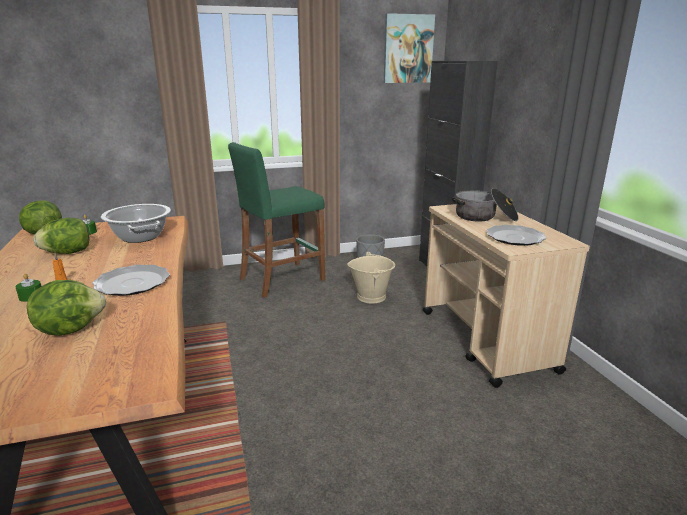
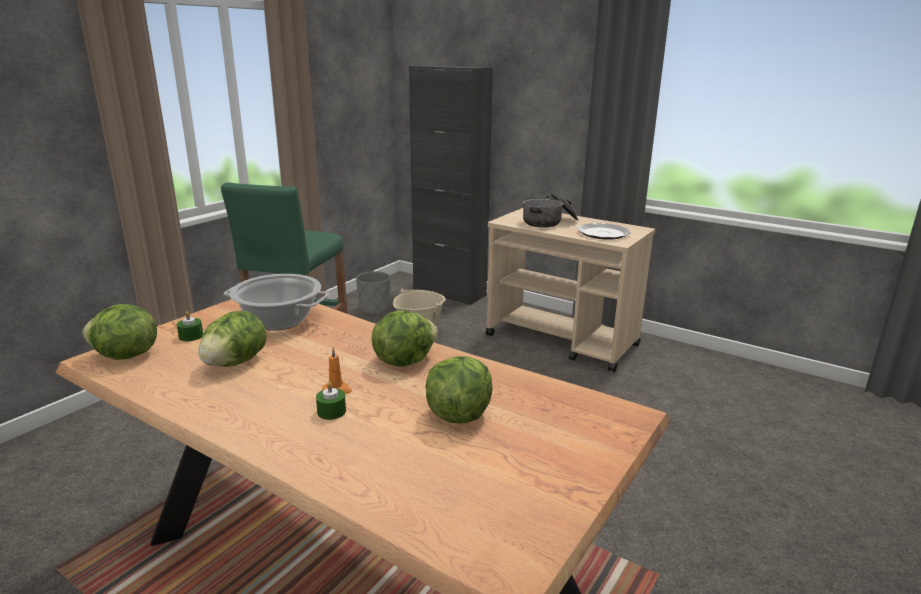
camera: 40 degrees left, 0 degrees up
plate [92,265,170,296] -> lettuce [372,311,438,367]
picture [384,13,435,83] -> none

